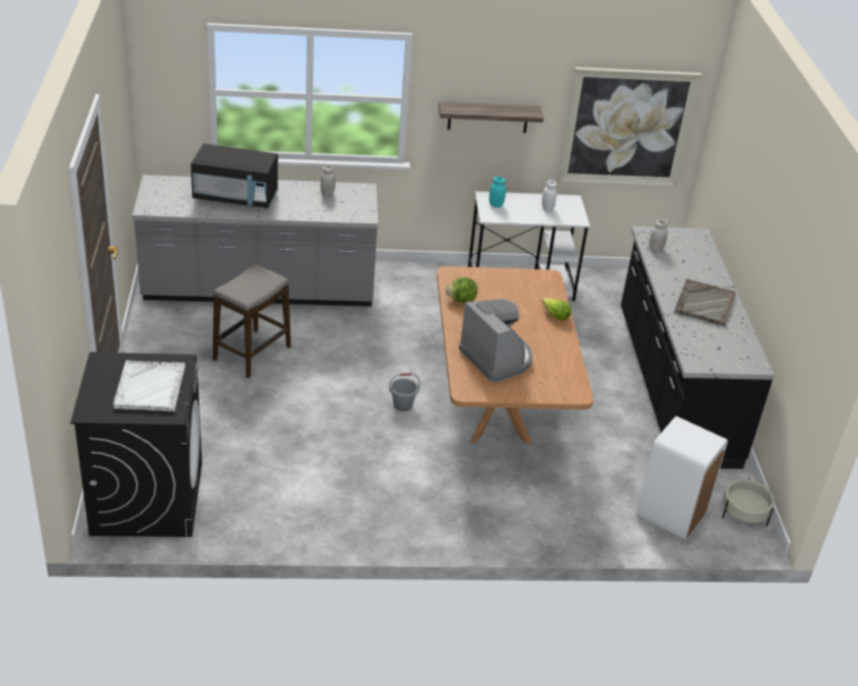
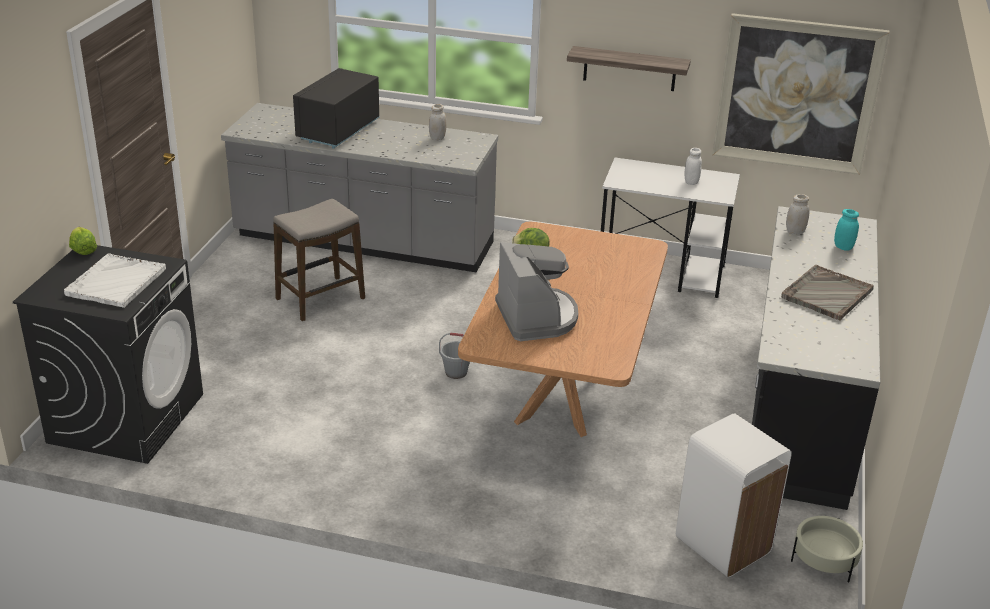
camera: 20 degrees right, 5 degrees down
black microwave [191,144,278,208] -> black microwave turned 90 degrees clockwise [293,68,379,149]
turquoise jar [489,177,506,207] -> turquoise jar moved to [834,209,859,251]
lettuce [542,298,571,320] -> lettuce moved to [69,227,97,255]

